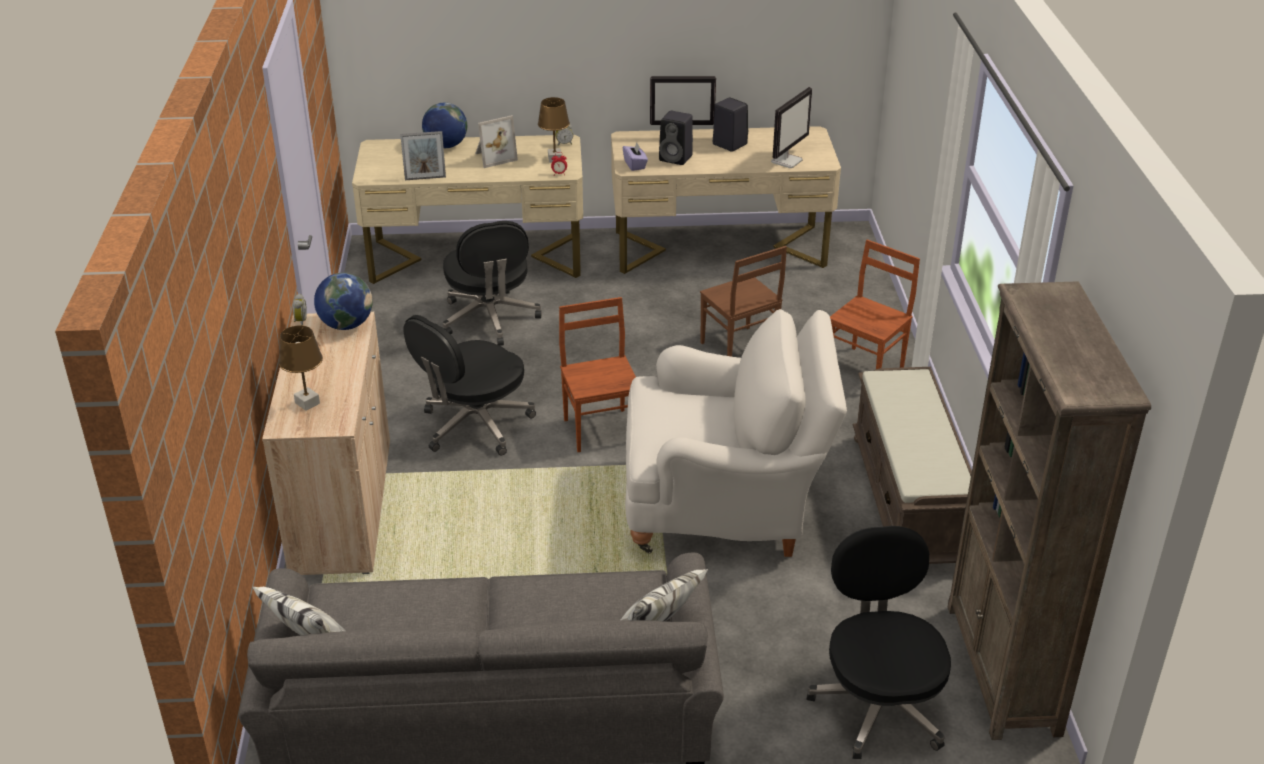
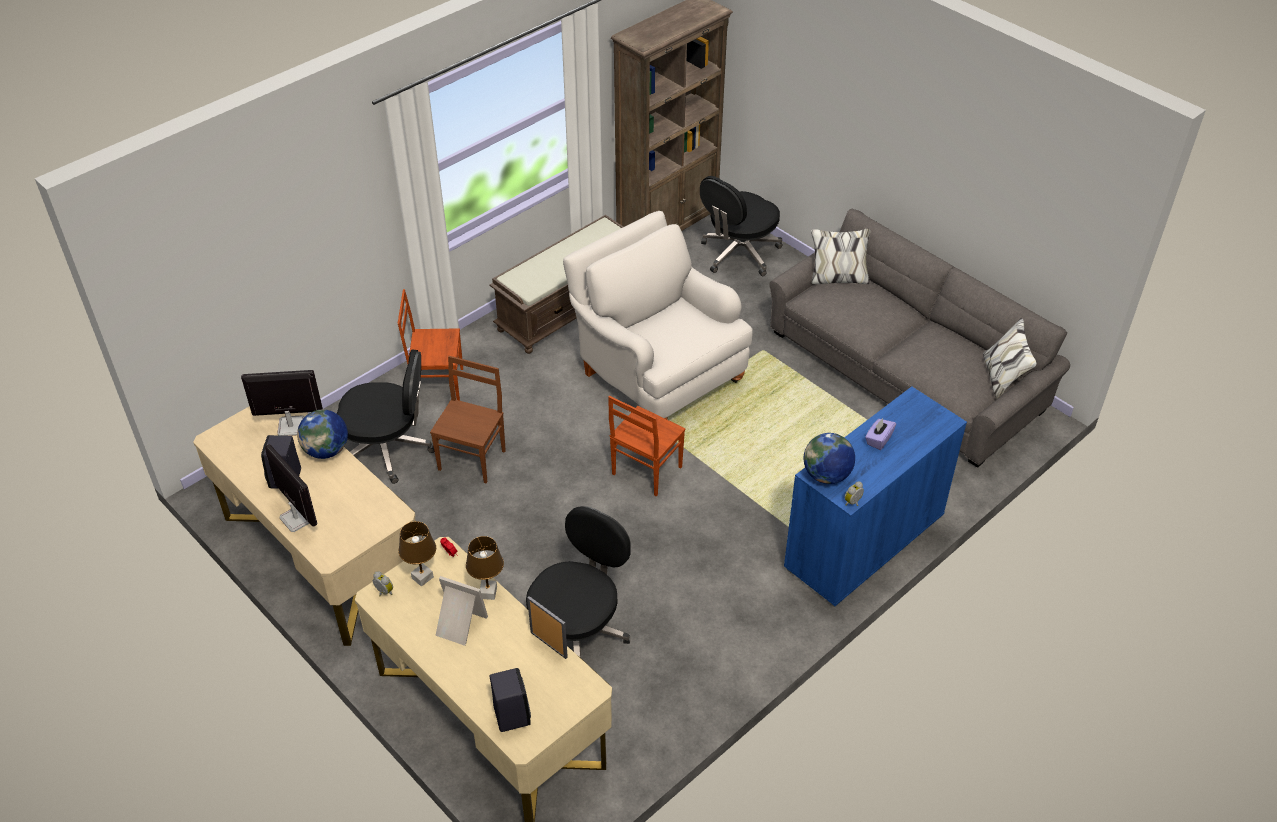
camera: 130 degrees left, 10 degrees up
beige cabinet [262,312,390,575] -> blue cabinet [784,386,967,607]
brown table lamp [279,325,323,411] -> brown table lamp moved to [466,536,504,600]
black office chair [403,315,536,456] -> black office chair moved to [336,350,435,484]
globe [422,103,467,148] -> globe moved to [297,410,348,459]
purple tissue box [623,143,648,171] -> purple tissue box moved to [865,418,896,450]
black speaker [659,111,693,165] -> black speaker moved to [490,668,531,732]

